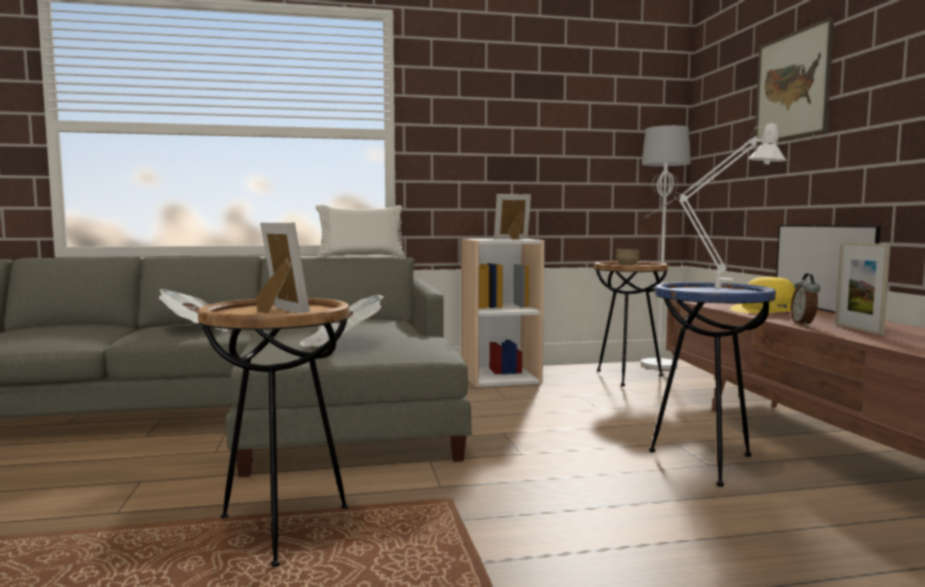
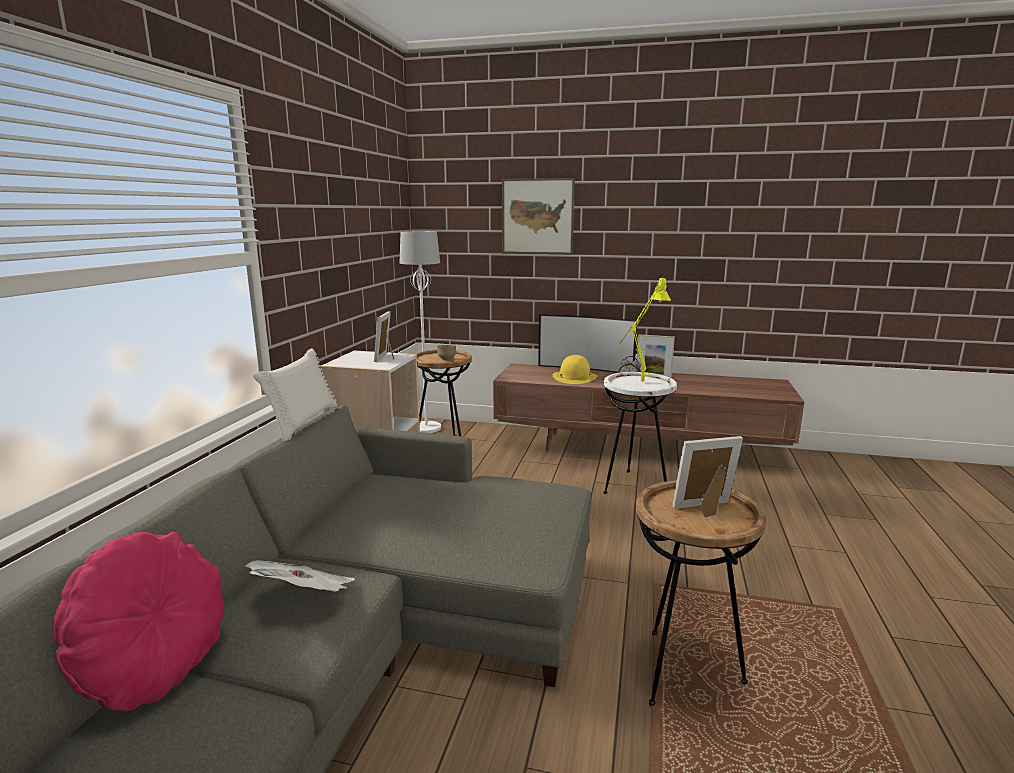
camera: 65 degrees left, 10 degrees up
newspaper [299,295,384,347] -> none
white table lamp [644,121,787,289] -> yellow table lamp [618,278,671,382]
blue side table [649,282,776,487] -> white side table [604,372,677,494]
none -> pink pillow [53,532,224,711]

